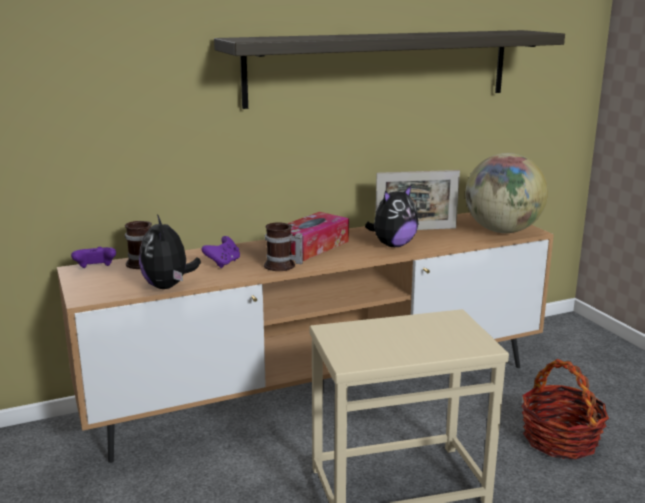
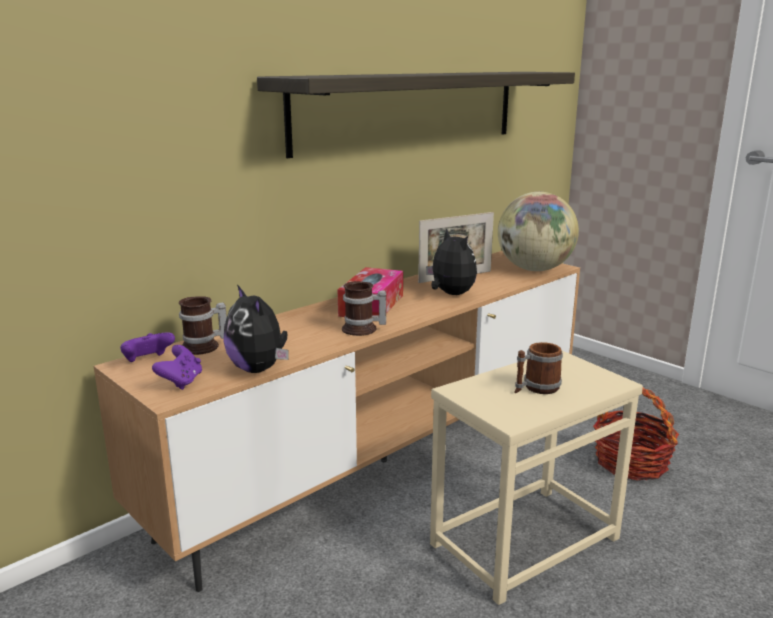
camera: 20 degrees left, 0 degrees up
purple game controller [201,236,240,268] -> purple game controller moved to [152,345,202,390]
plush toy [365,185,418,247] -> plush toy turned 60 degrees counterclockwise [426,228,477,295]
none -> mug [514,342,563,394]

